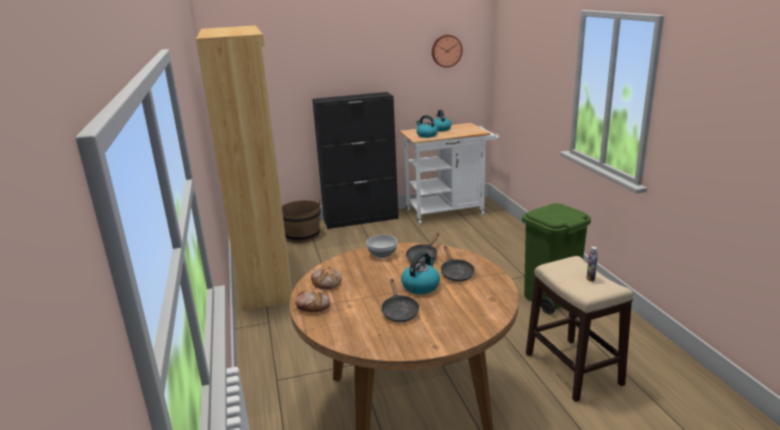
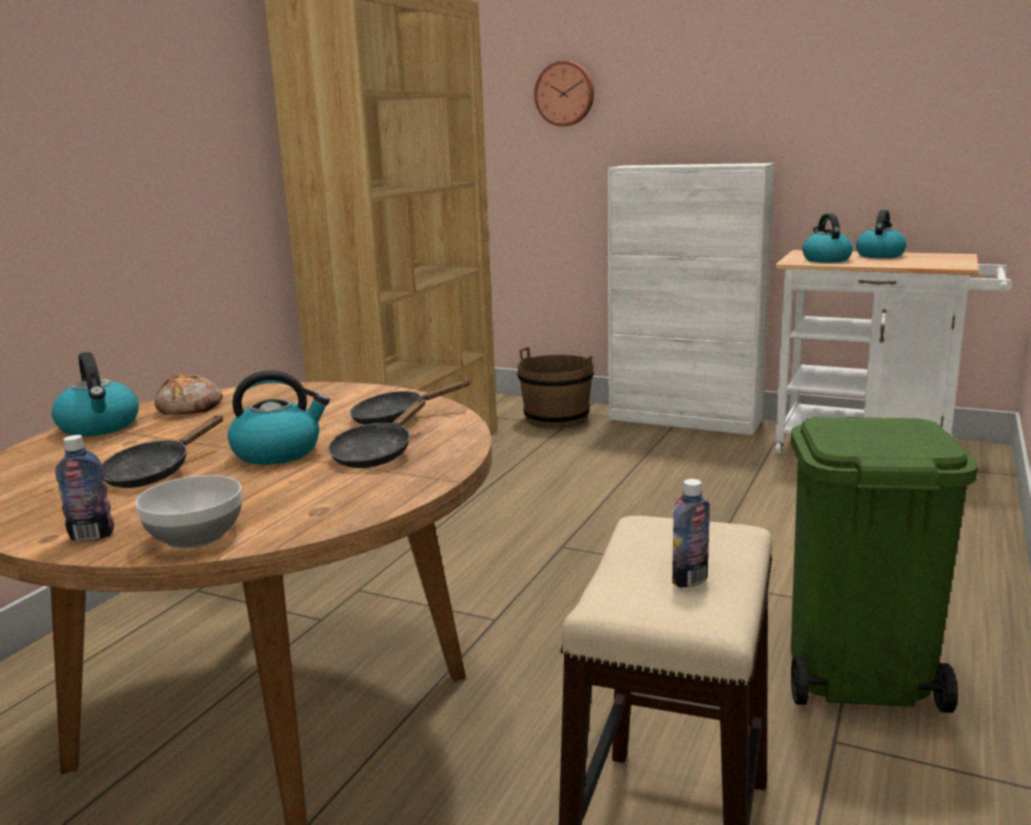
camera: 40 degrees right, 5 degrees down
bread [295,288,331,312] -> kettle [52,352,139,436]
black cabinet [312,92,399,229] -> white cabinet [608,163,775,435]
bowl [366,235,397,258] -> bowl moved to [135,475,242,549]
wall clock [432,35,463,68] -> wall clock moved to [534,61,594,126]
none -> bottle [55,435,114,541]

